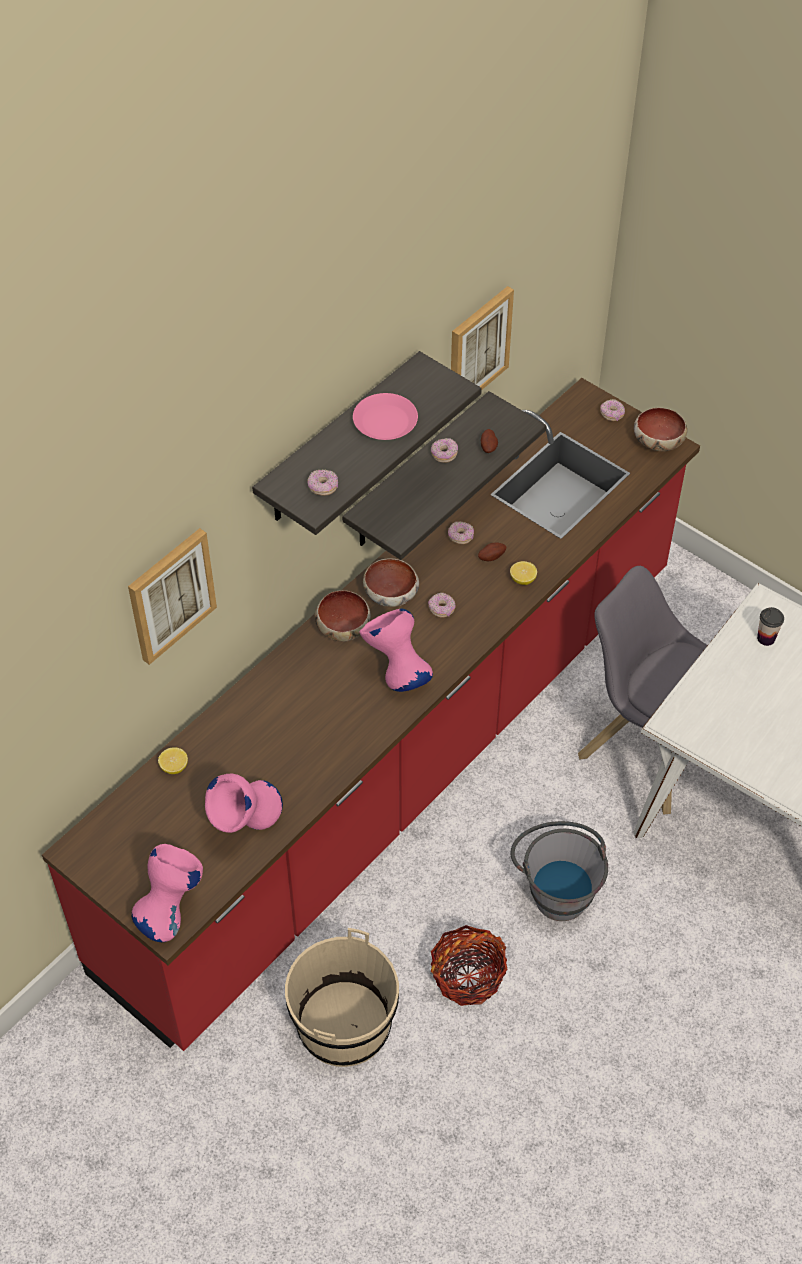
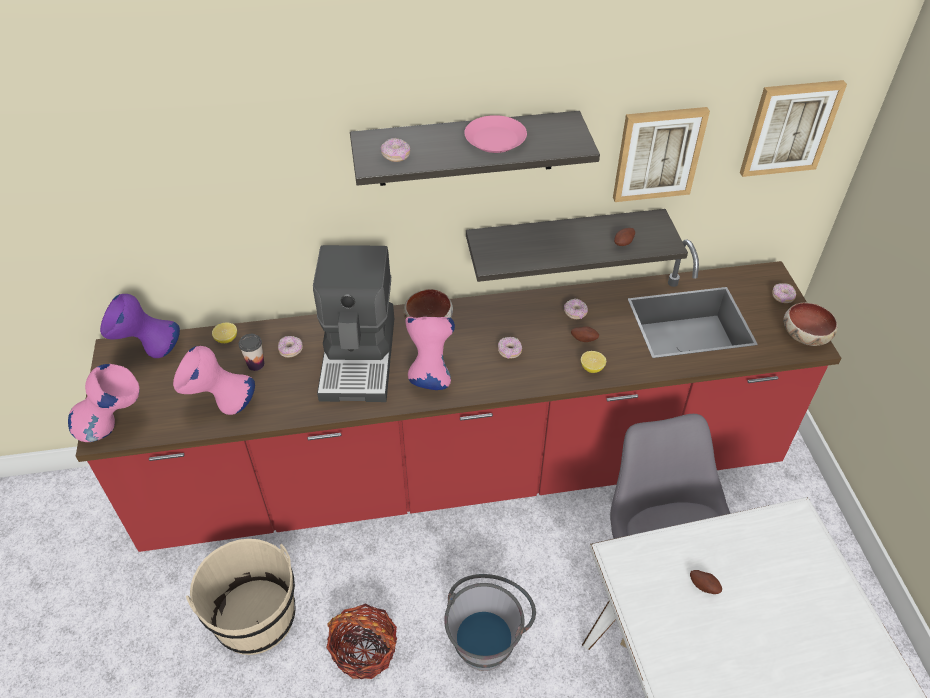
camera: 40 degrees right, 5 degrees down
picture [128,528,217,665] -> picture moved to [740,80,847,177]
bowl [363,558,419,607] -> none
donut [431,438,458,463] -> donut moved to [278,336,303,358]
cup [757,607,784,646] -> cup moved to [239,334,264,371]
none -> purple vase [100,294,180,358]
none -> coffee machine [313,245,394,402]
none -> potato [690,570,722,594]

